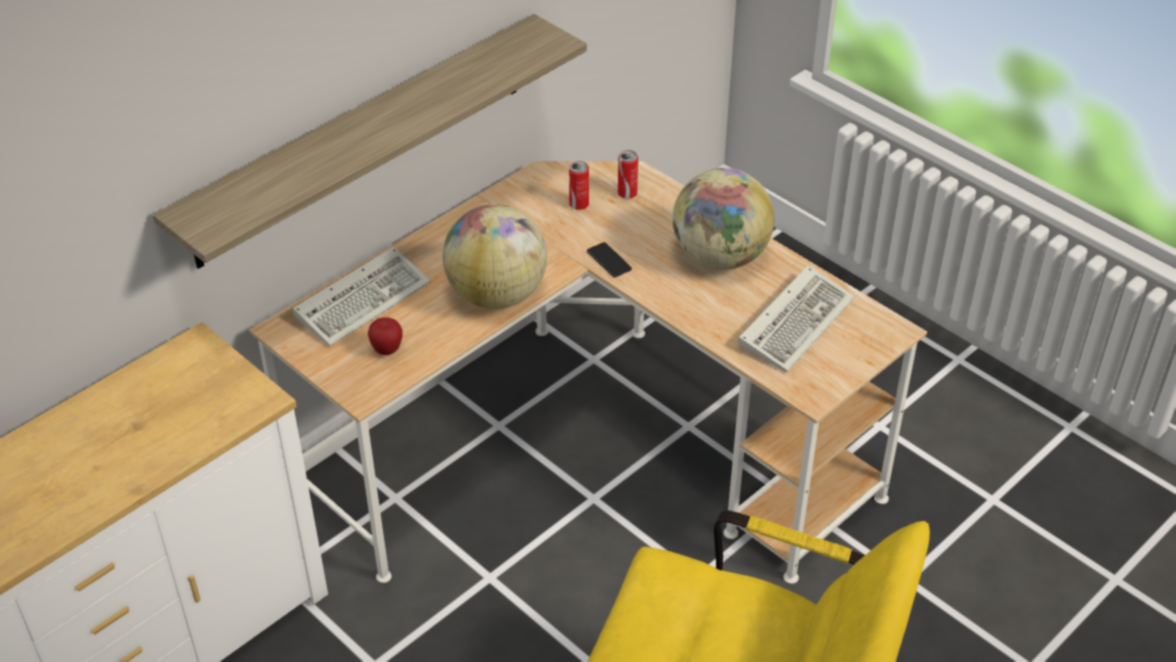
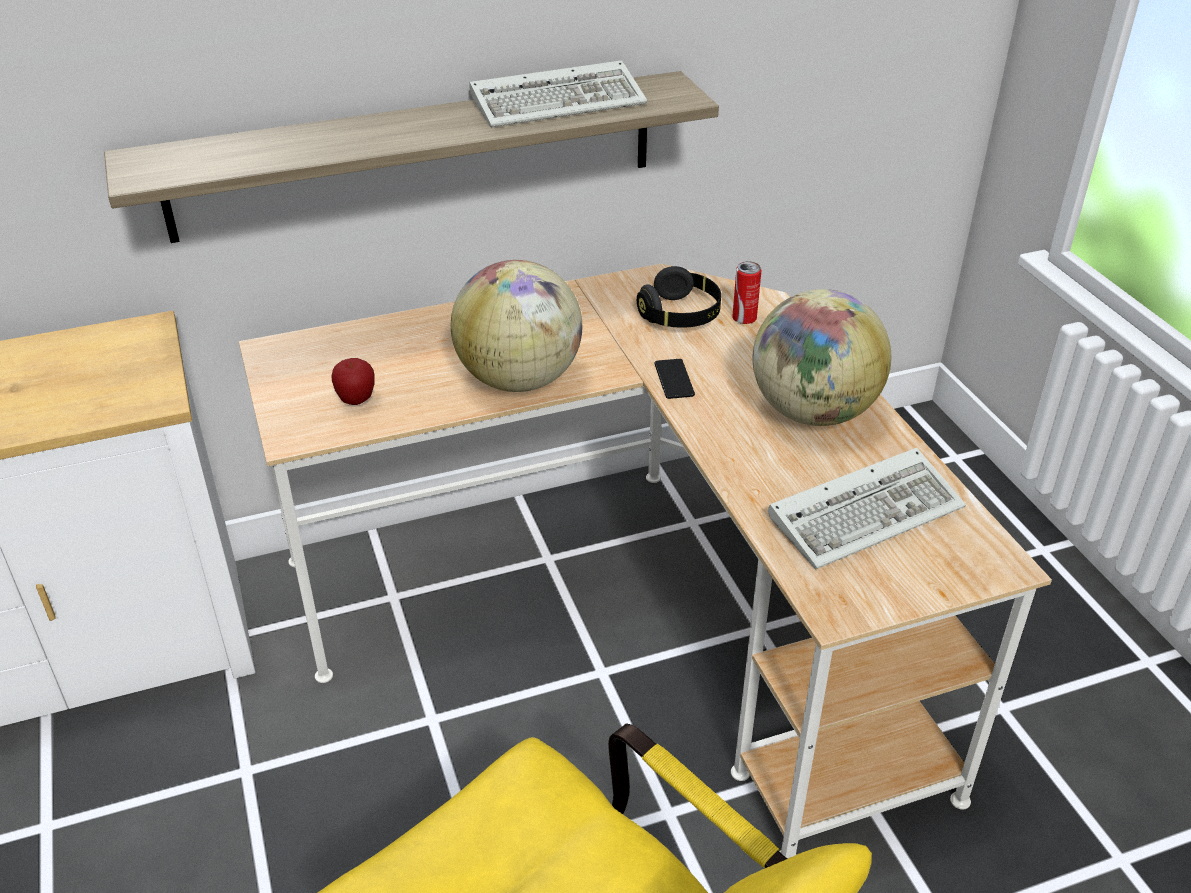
camera: 25 degrees right, 5 degrees down
keyboard [293,247,431,346] -> keyboard moved to [470,60,647,127]
can [569,161,589,210] -> black headphones [637,266,721,328]

